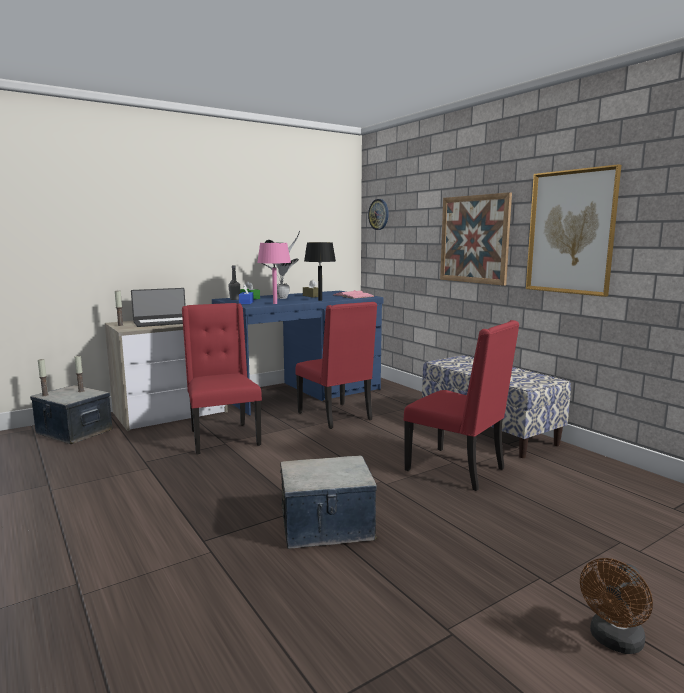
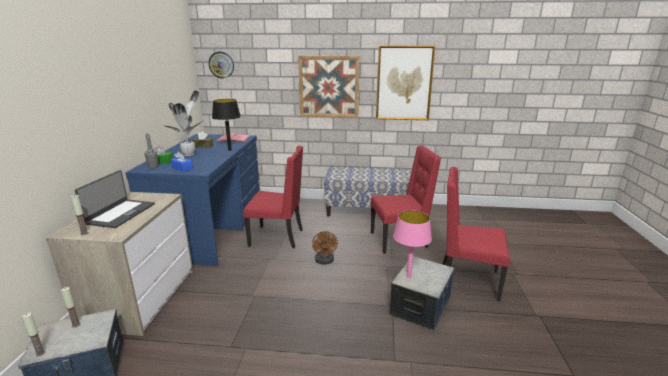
camera: 50 degrees left, 10 degrees up
red chair [182,303,262,455] -> red chair moved to [442,167,510,301]
pink table lamp [257,243,291,304] -> pink table lamp moved to [393,210,432,278]
brown fan [580,558,653,654] -> brown fan moved to [312,231,338,265]

